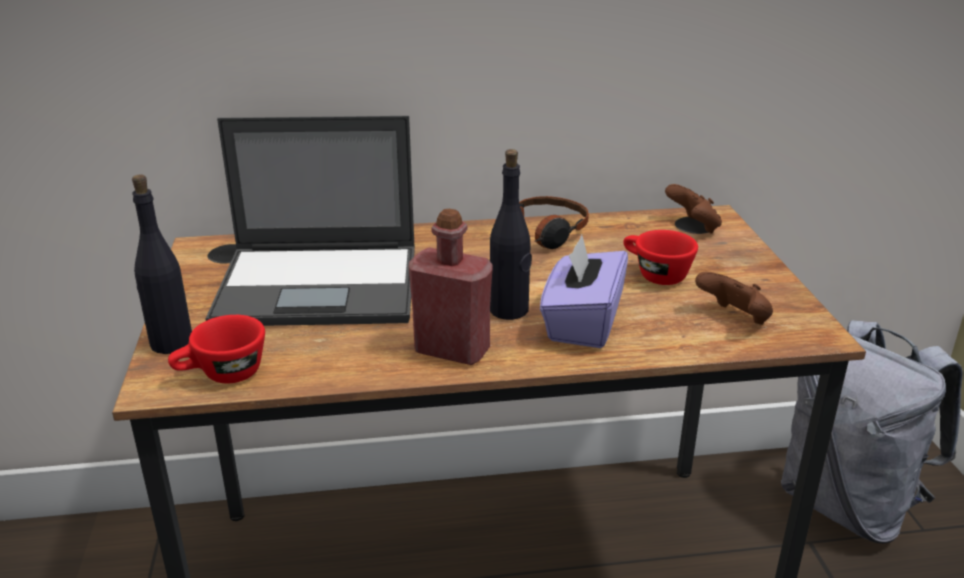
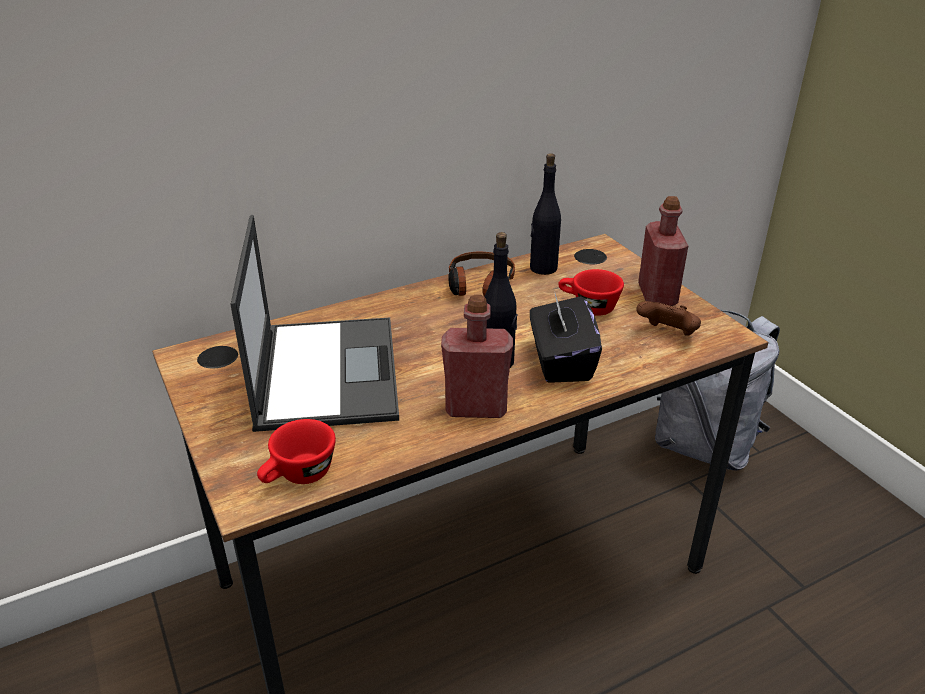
camera: 20 degrees left, 5 degrees up
black bottle [132,175,192,354] -> black bottle moved to [530,153,561,275]
laptop [205,116,415,326] -> laptop turned 75 degrees counterclockwise [230,215,399,432]
purple tissue box [540,235,628,348] -> black tissue box [530,291,602,383]
brown game controller [665,184,722,233] -> none
none -> red bottle [638,196,688,306]

